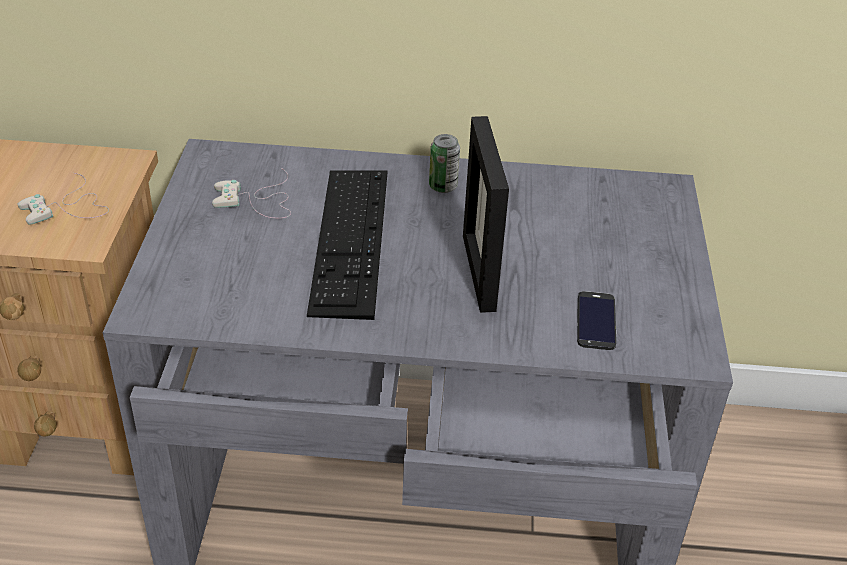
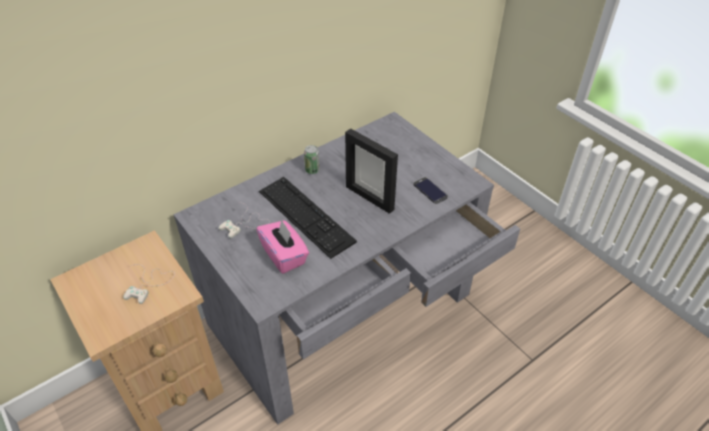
camera: 40 degrees left, 5 degrees up
none -> pink tissue box [256,220,309,274]

